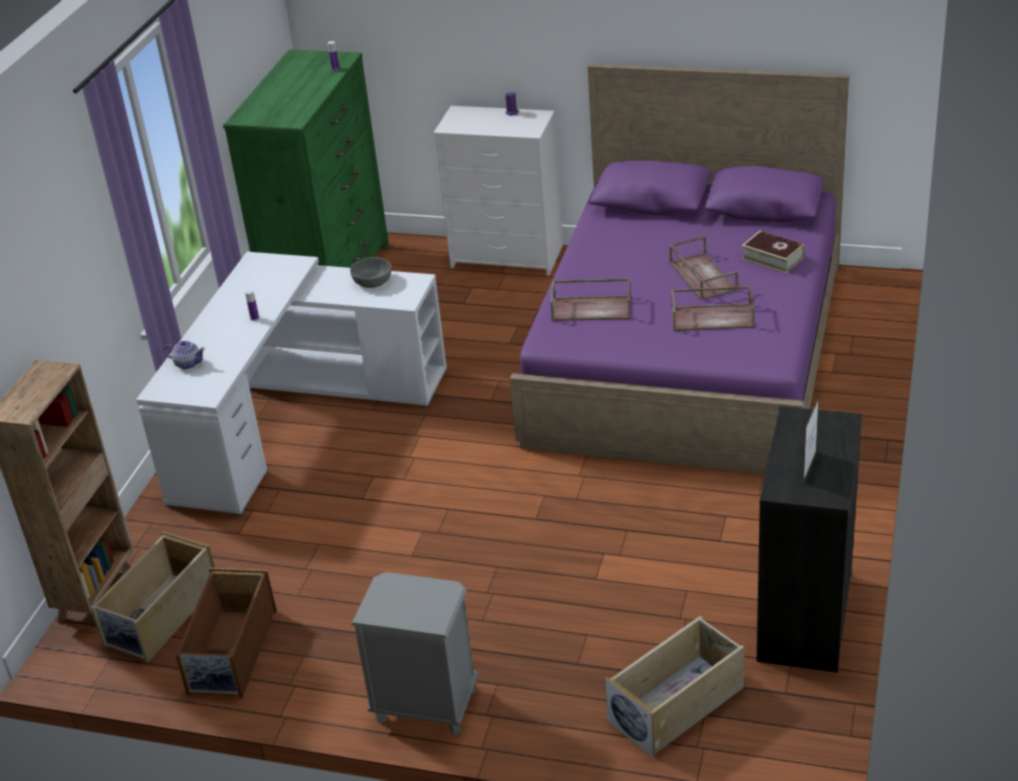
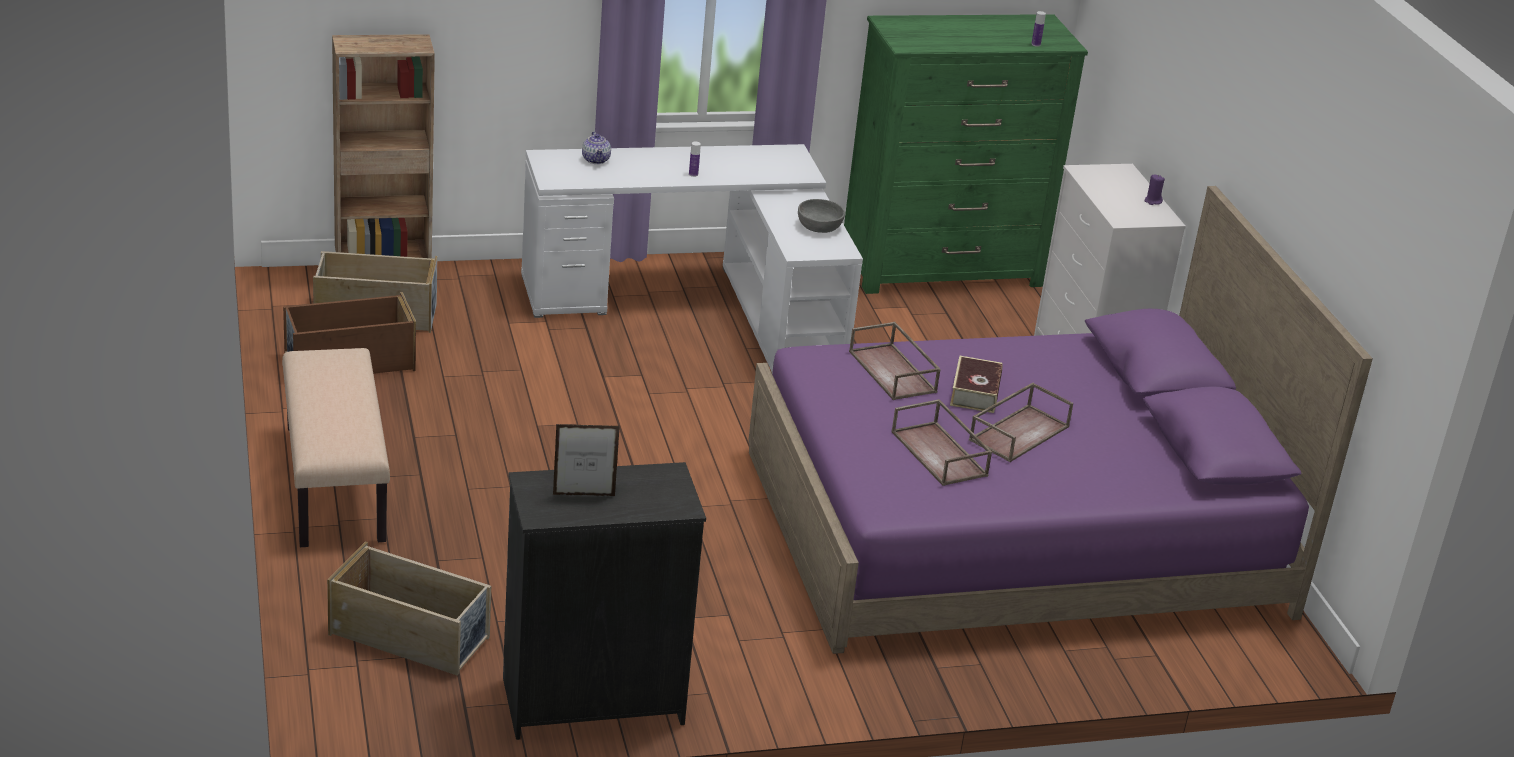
camera: 55 degrees right, 5 degrees down
grey nightstand [351,572,478,735] -> beige bench [282,348,390,547]
book [742,231,804,273] -> book moved to [950,356,1002,413]

